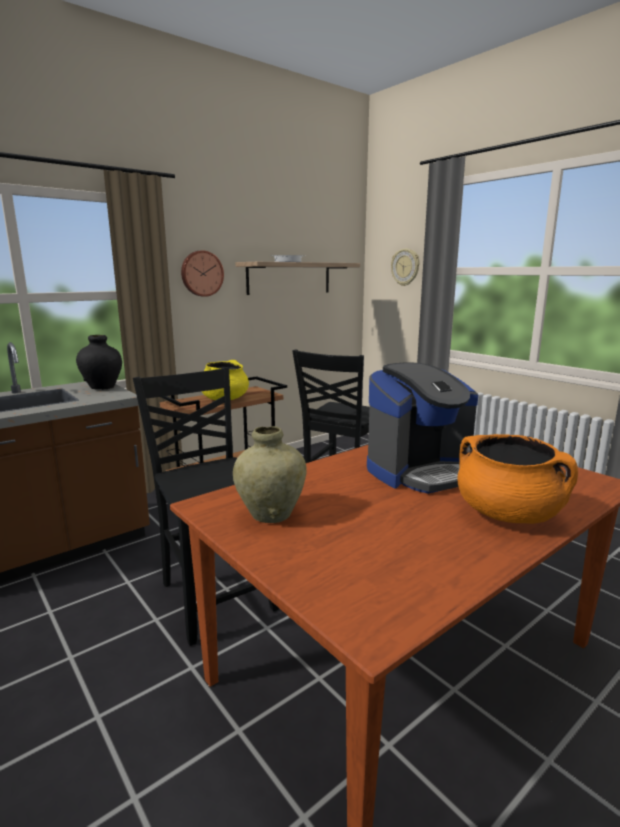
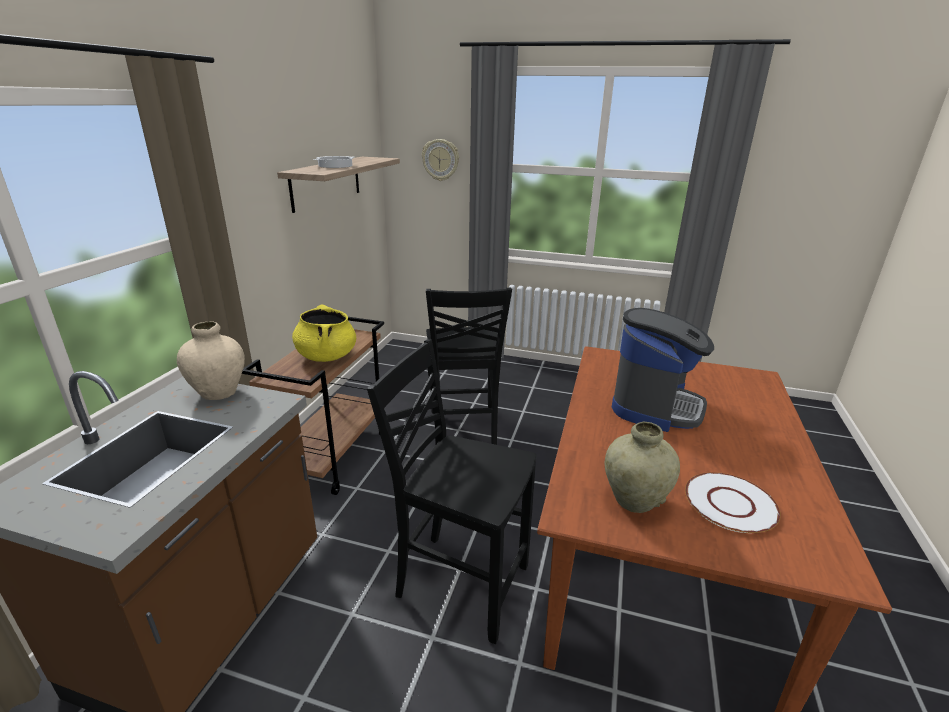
camera: 35 degrees left, 10 degrees up
black vase [76,335,122,390] -> beige vase [177,321,245,400]
wall clock [181,251,224,297] -> none
orange cooking pot [457,434,578,524] -> none
none -> white plate [685,472,781,533]

